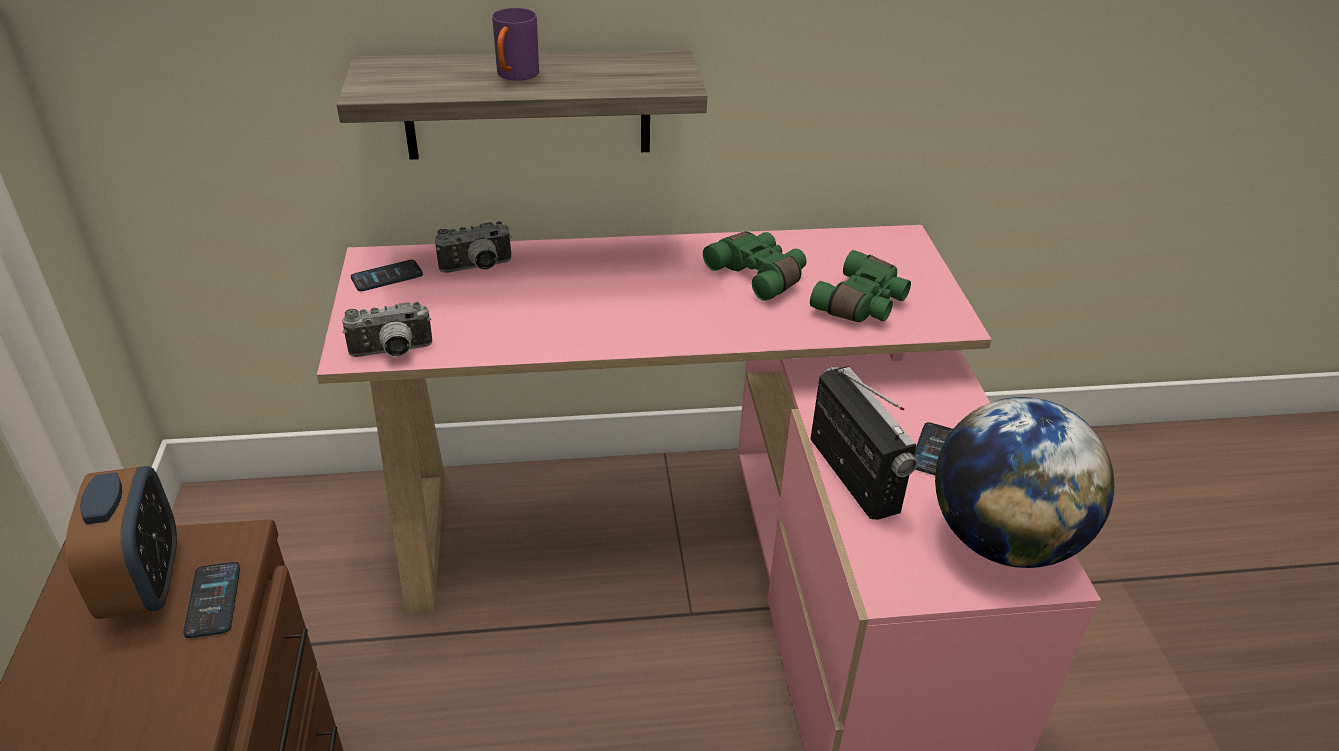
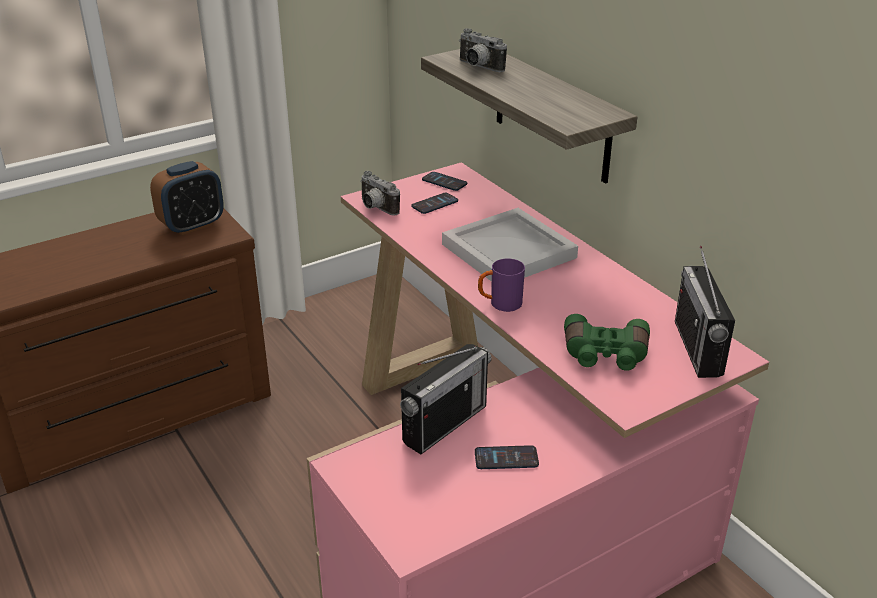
camera: 65 degrees right, 5 degrees down
phone [183,562,240,638] -> phone moved to [411,193,458,214]
camera [435,221,512,273] -> camera moved to [459,28,507,72]
purple mug [492,8,539,81] -> purple mug moved to [478,258,525,312]
green binoculars [703,232,806,301] -> none
globe [935,397,1114,568] -> none
none -> white tray [442,208,578,282]
none -> radio [675,246,735,378]

